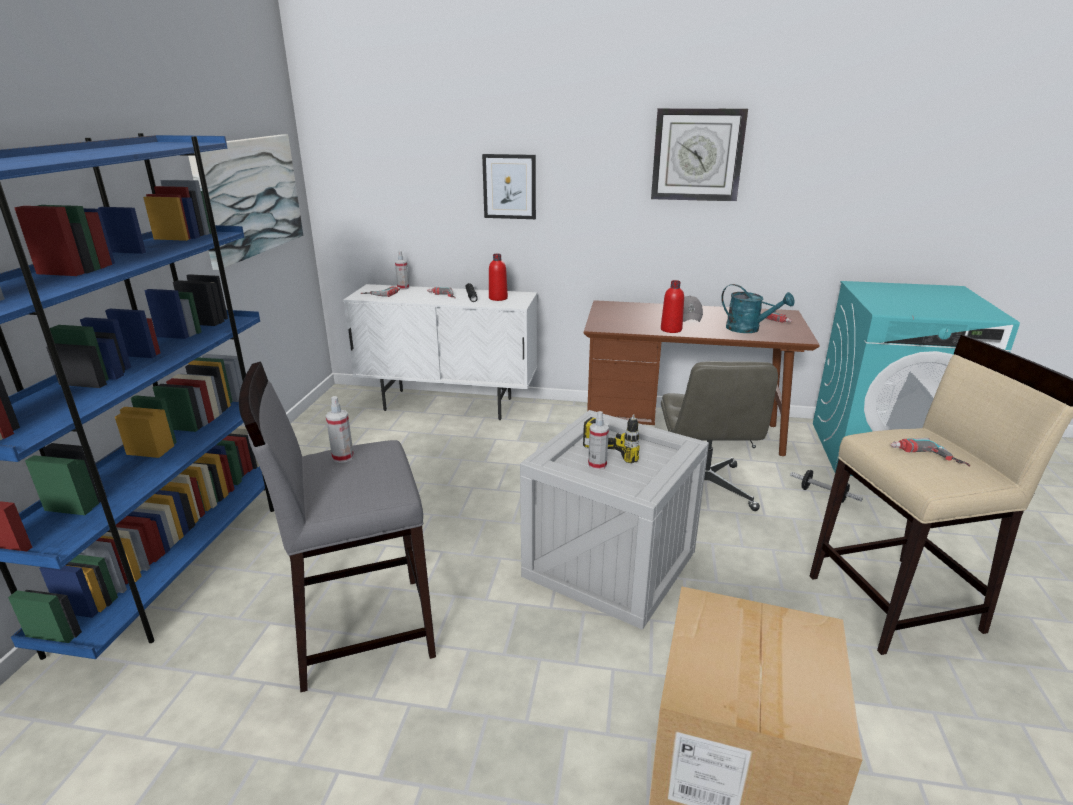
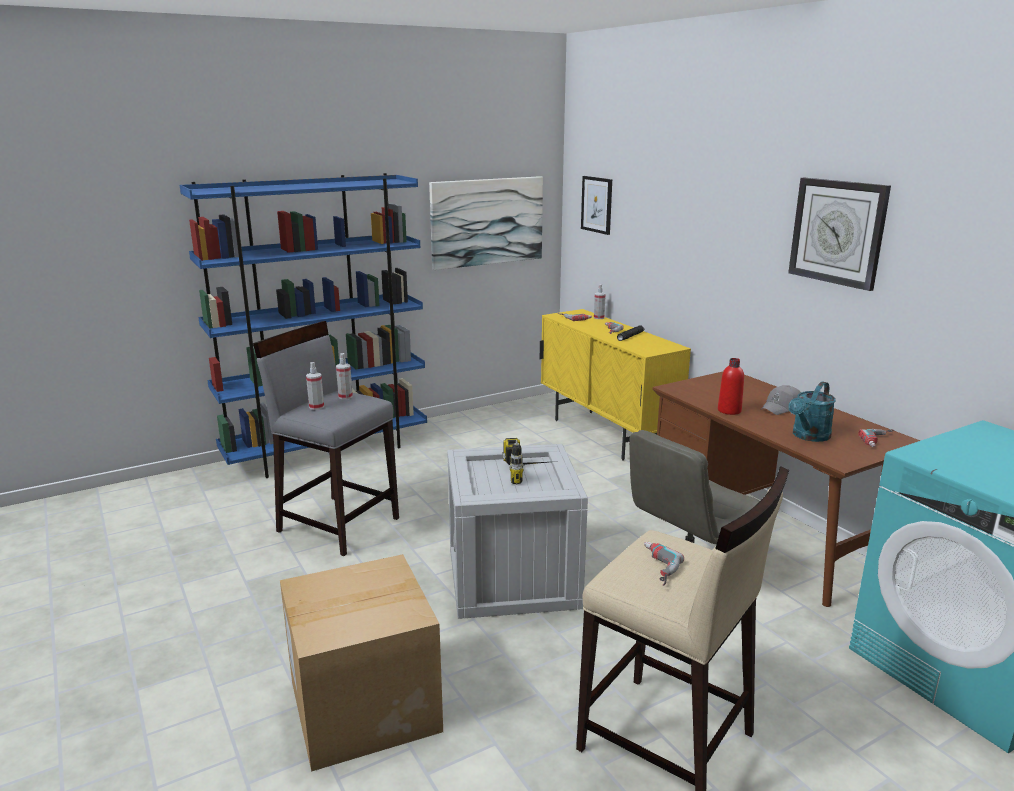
camera: 50 degrees right, 5 degrees down
white cabinet [343,284,537,420] -> yellow cabinet [540,309,691,461]
picture [482,154,536,219] -> picture moved to [581,176,612,235]
red bottle [489,254,508,301] -> none
spray bottle [588,411,609,470] -> spray bottle moved to [306,362,324,410]
turquoise watering can [721,284,795,333] -> turquoise watering can turned 45 degrees clockwise [788,382,836,442]
dumbbell [790,470,863,503] -> none

